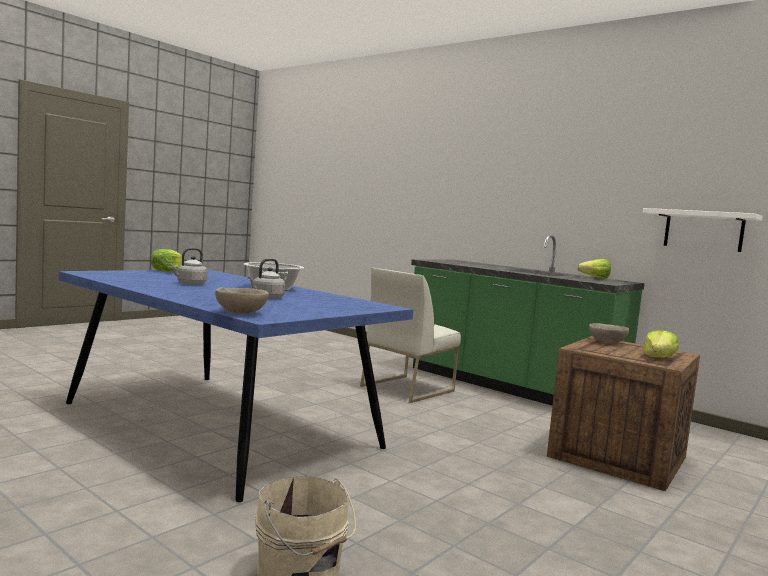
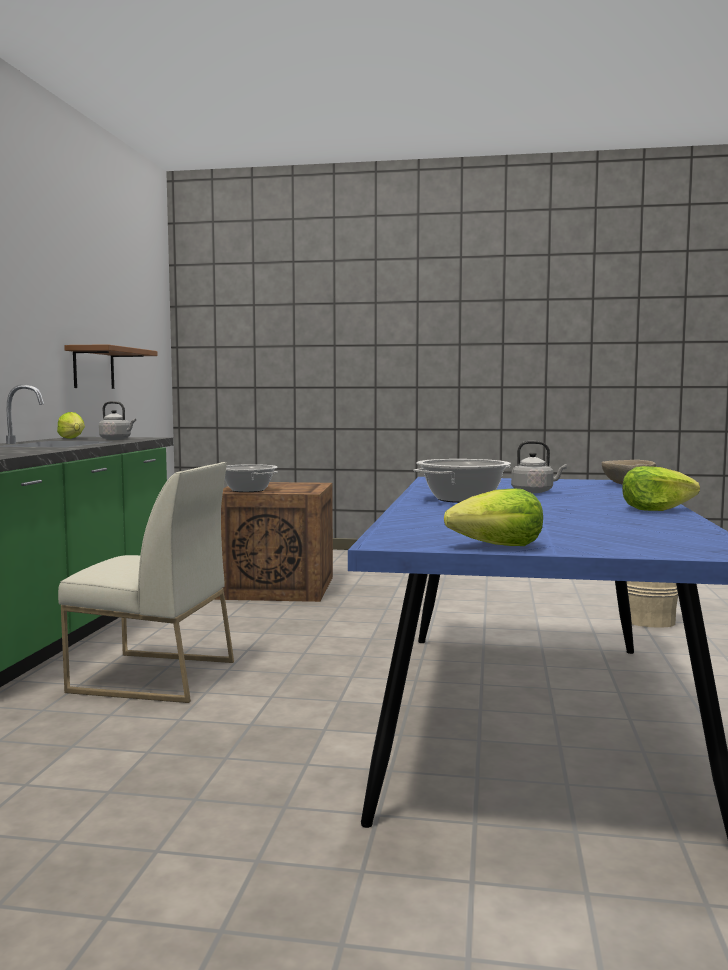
camera: 120 degrees left, 0 degrees up
grey kettle [170,248,208,285] -> grey kettle moved to [99,401,136,440]
beige bowl [589,323,629,344] -> cooking pot [225,464,278,492]
lettuce [642,330,679,358] -> lettuce moved to [622,466,700,511]
white shelf [643,208,763,252] -> brown shelf [64,344,158,389]

